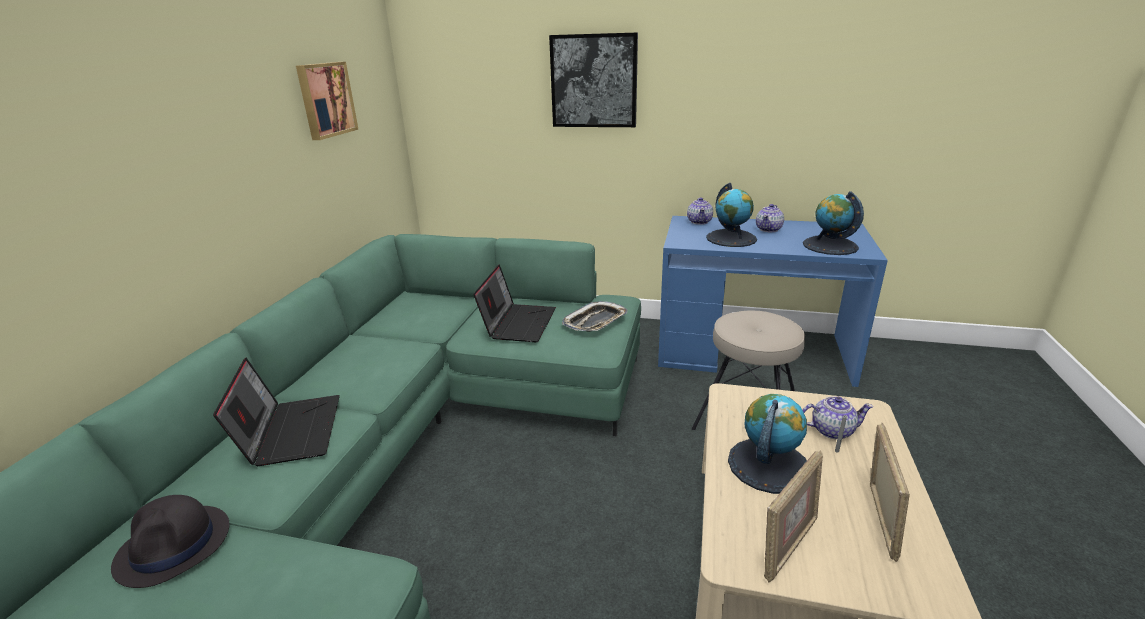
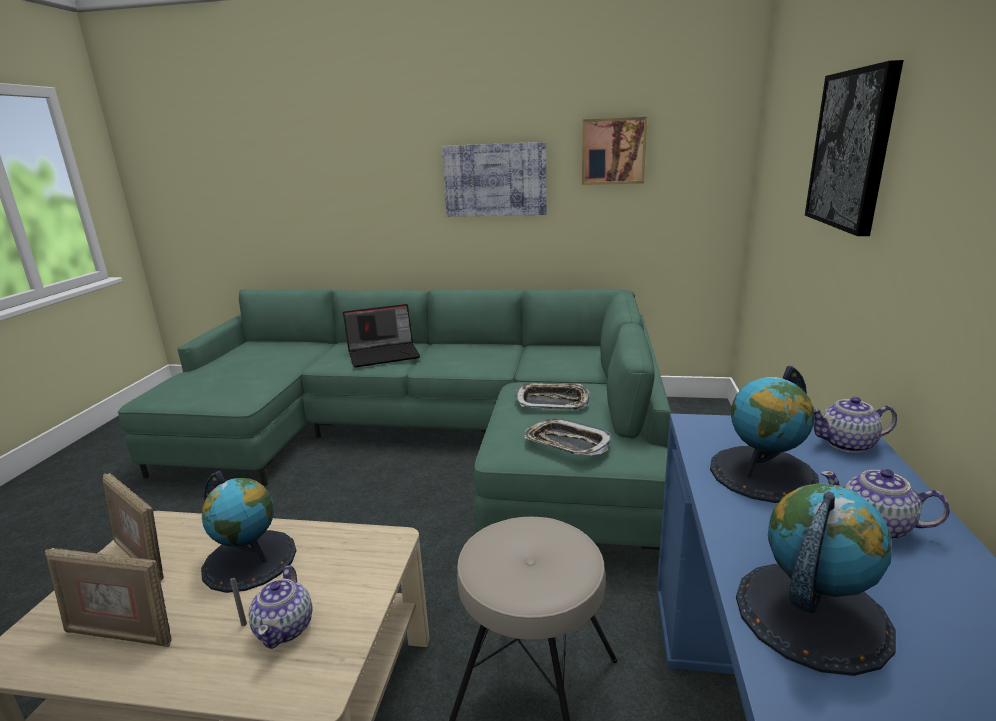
camera: 85 degrees right, 5 degrees down
black hat [111,495,229,588] -> none
laptop [473,265,556,342] -> tray [514,383,590,410]
none -> picture [442,142,547,217]

